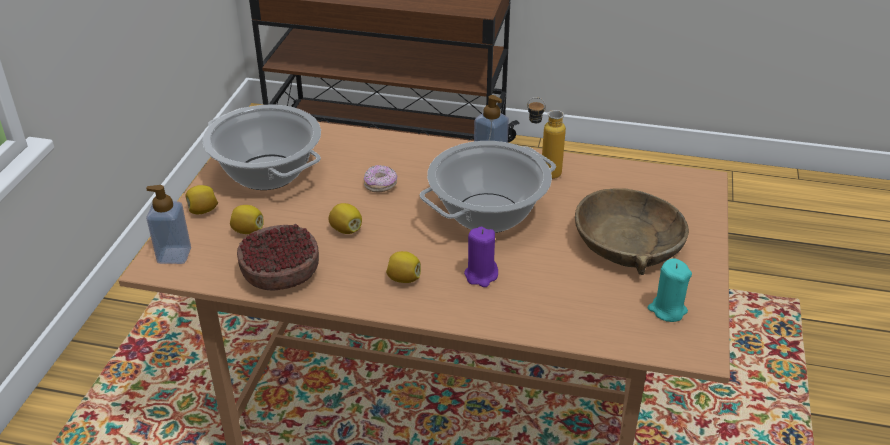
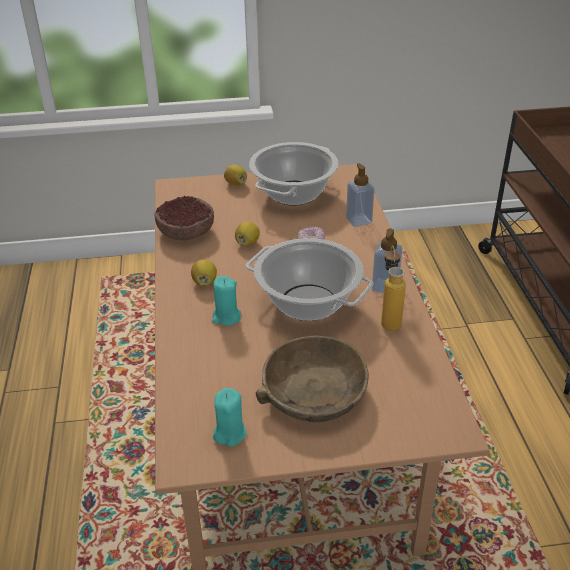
camera: 70 degrees right, 0 degrees up
soap dispenser [146,185,191,264] -> soap dispenser moved to [346,163,374,227]
lemon [230,205,264,234] -> none
purple candle [464,227,498,287] -> turquoise candle [212,276,241,326]

